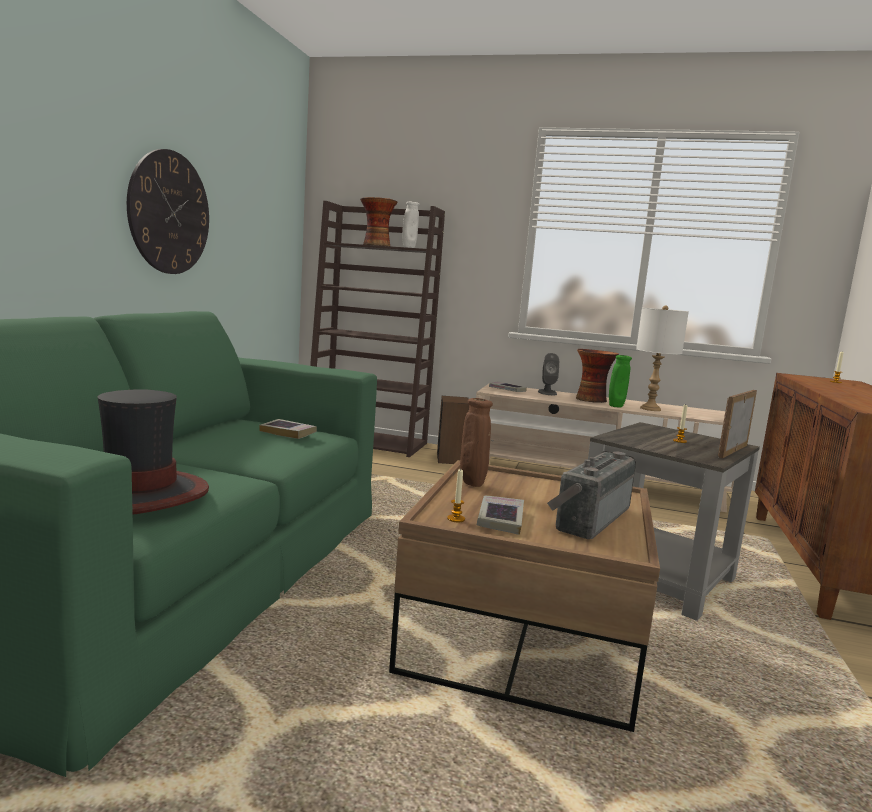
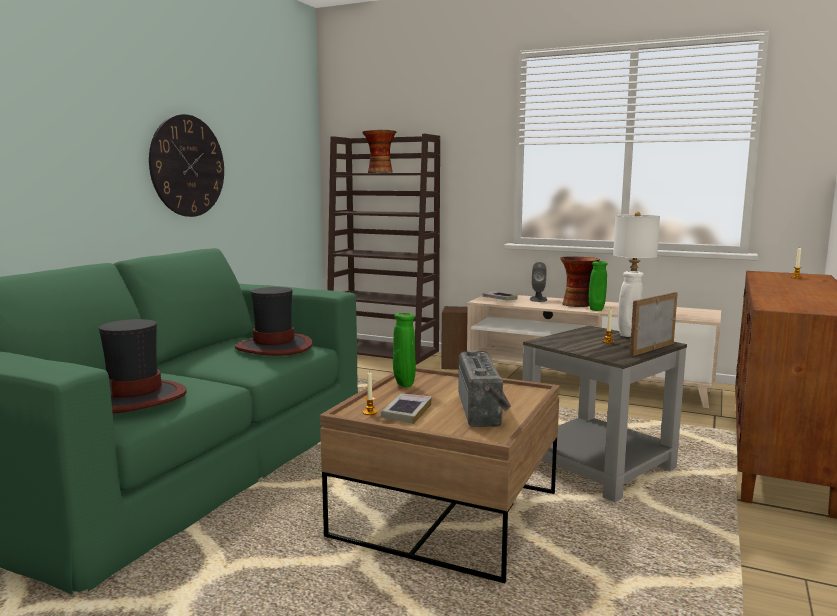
camera: 10 degrees right, 0 degrees up
book [259,419,317,439] -> hat [235,287,313,356]
white vase [402,201,420,248] -> white vase moved to [618,271,644,337]
brown vase [460,398,493,487] -> green vase [393,313,416,387]
radio [547,451,636,539] -> radio turned 135 degrees clockwise [458,350,511,427]

